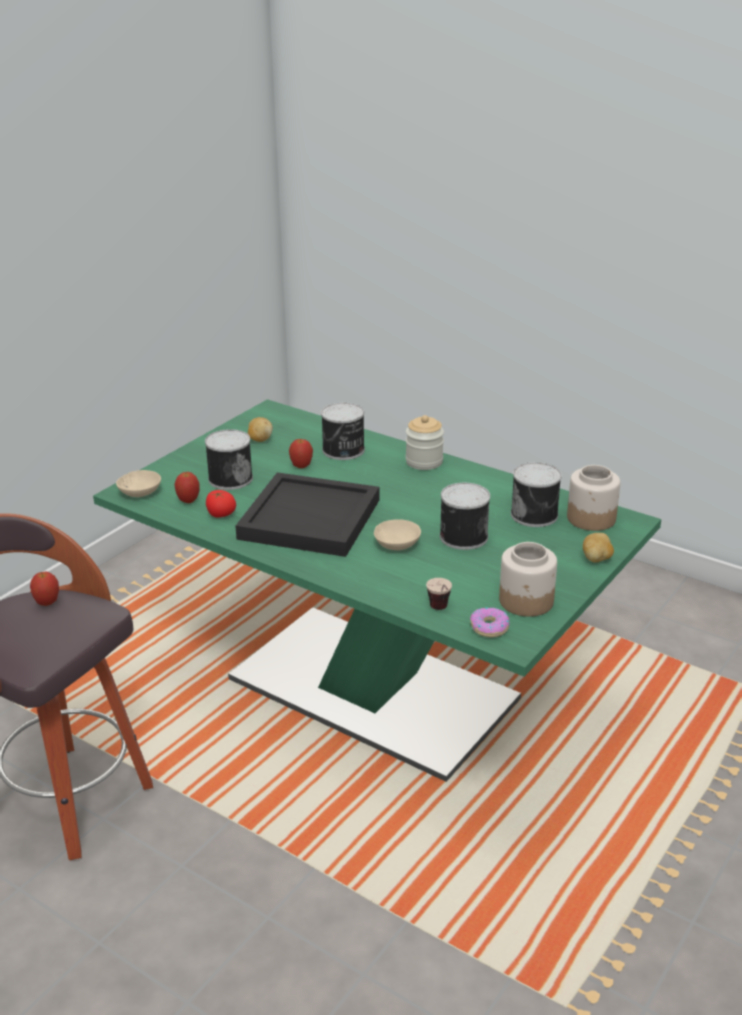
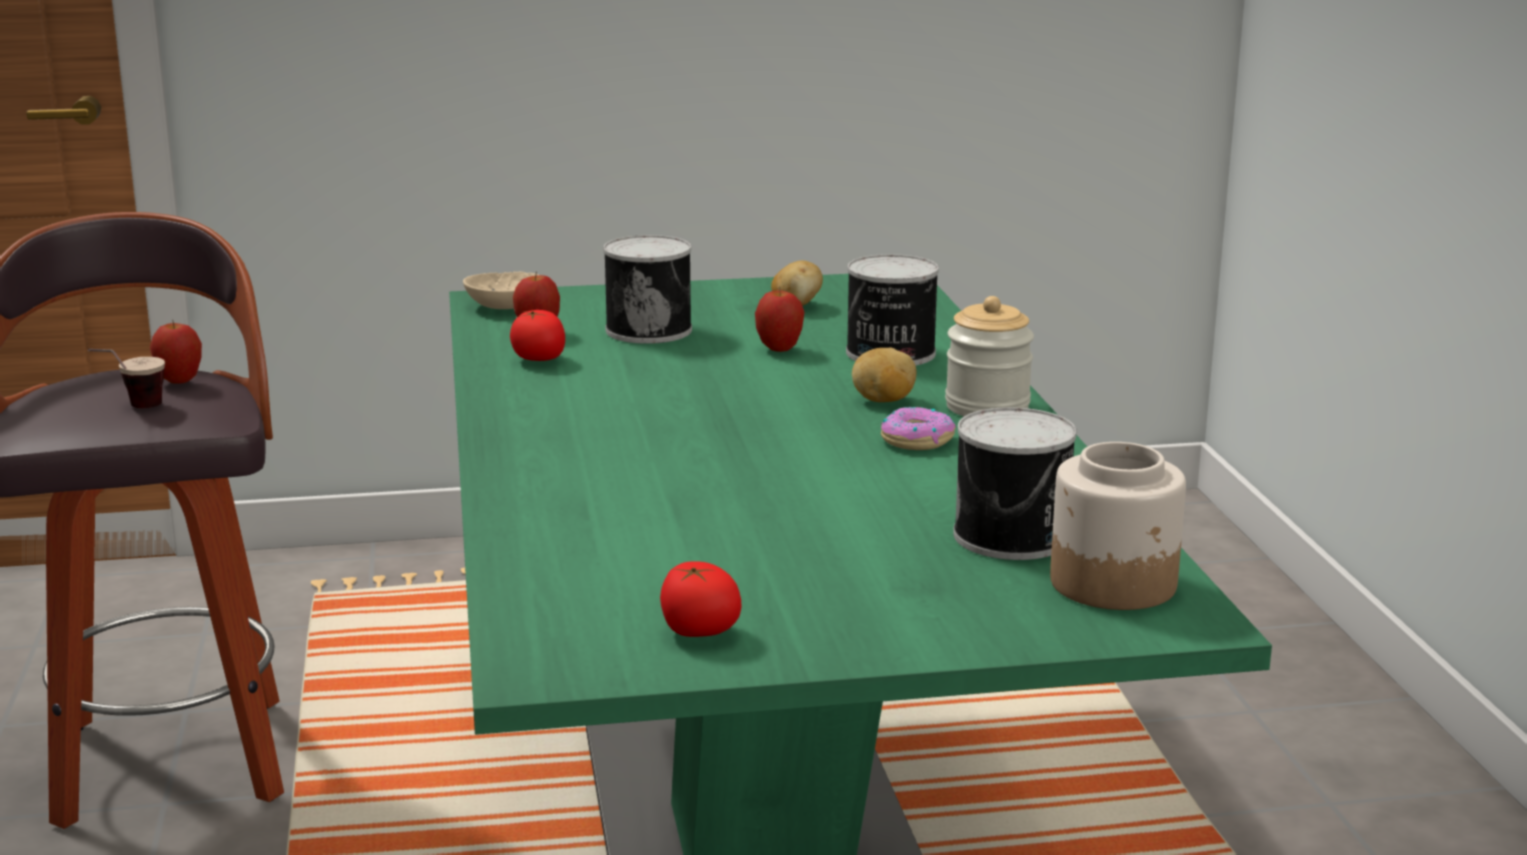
camera: 45 degrees right, 10 degrees down
black tray [235,472,379,557] -> none
beige bowl [374,519,421,550] -> none
cup [426,578,452,610] -> cup moved to [88,349,165,408]
can [440,483,490,550] -> none
donut [470,607,509,637] -> donut moved to [881,407,956,450]
jar [499,542,557,617] -> tomato [660,561,742,637]
potato [583,533,614,562] -> potato moved to [852,348,916,402]

